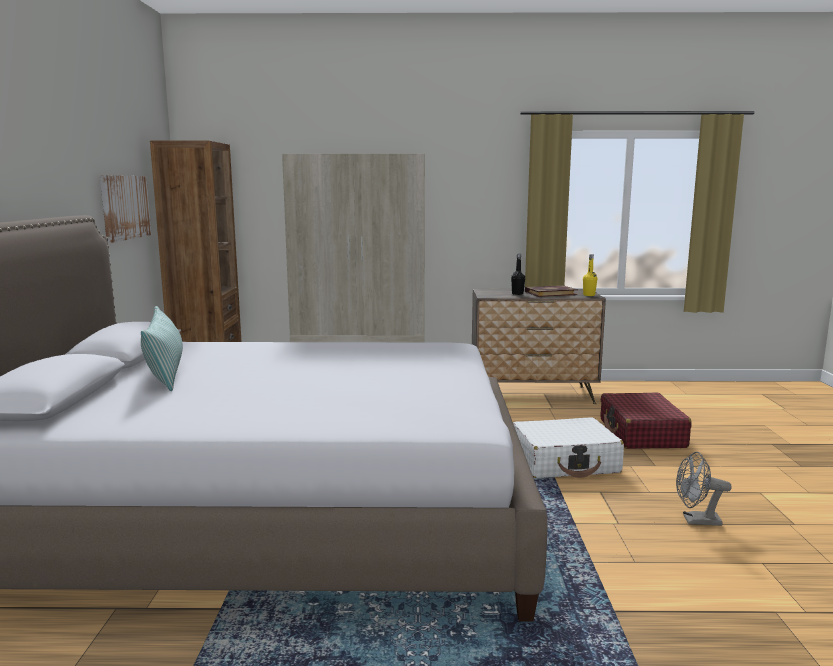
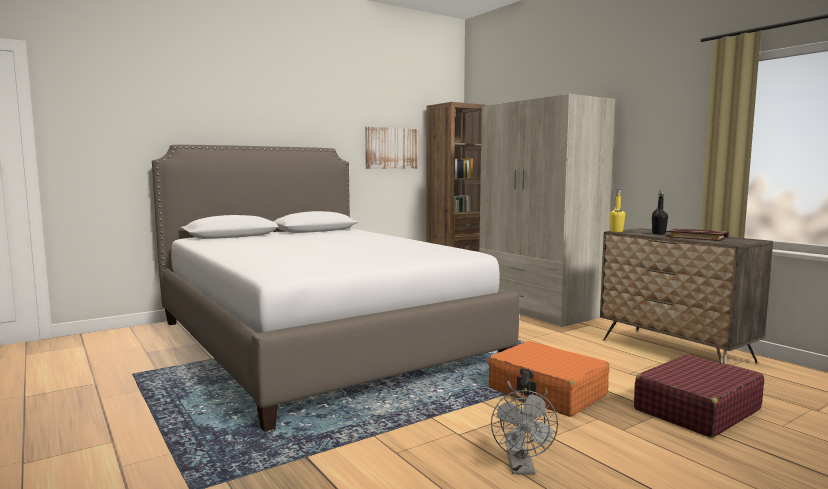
camera: 55 degrees right, 5 degrees down
pillow [141,306,183,391] -> none
white suitcase [513,417,624,478] -> orange suitcase [488,341,609,417]
yellow bottle [583,254,597,296] -> yellow bottle moved to [610,189,625,232]
grey fan [676,452,732,526] -> grey fan turned 150 degrees counterclockwise [491,390,558,475]

